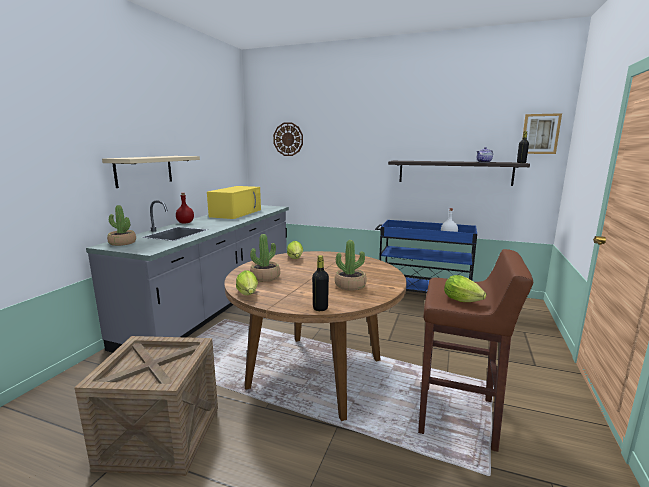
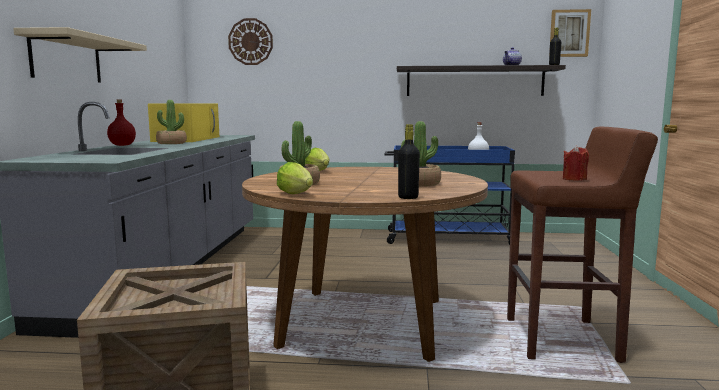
camera: 15 degrees left, 5 degrees down
potted plant [107,205,136,246] -> potted plant moved to [156,100,187,144]
lettuce [444,275,486,302] -> red candle [563,146,589,181]

